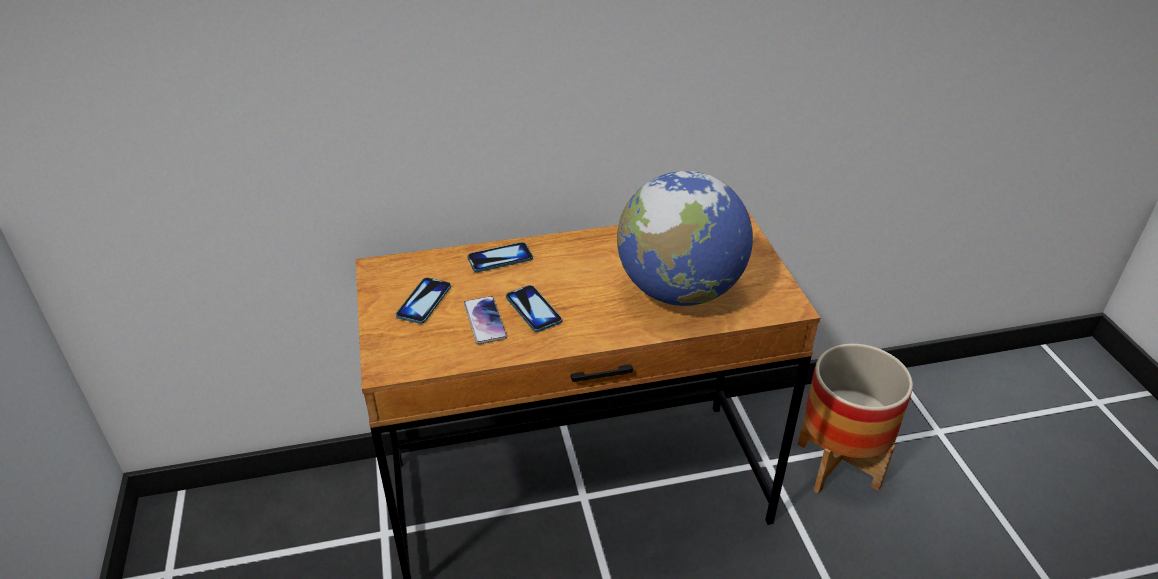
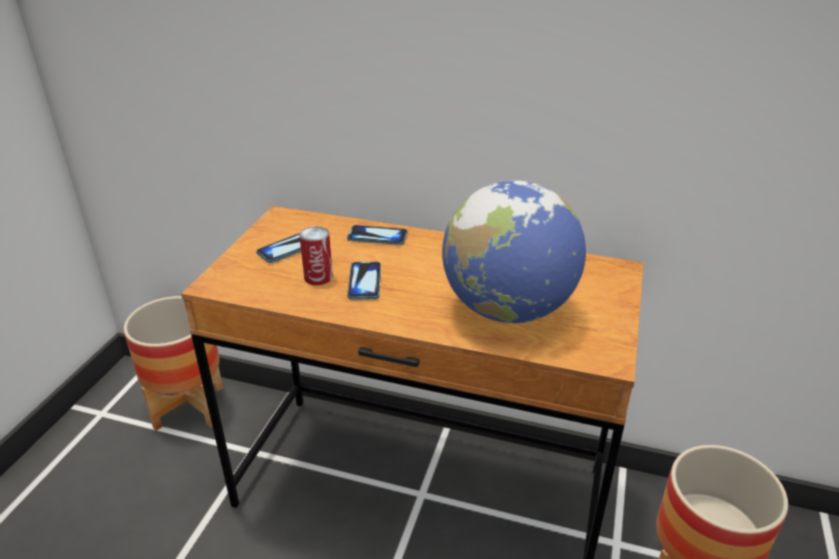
camera: 30 degrees right, 5 degrees down
phone [464,296,507,344] -> can [299,226,333,285]
none -> planter [124,296,223,431]

